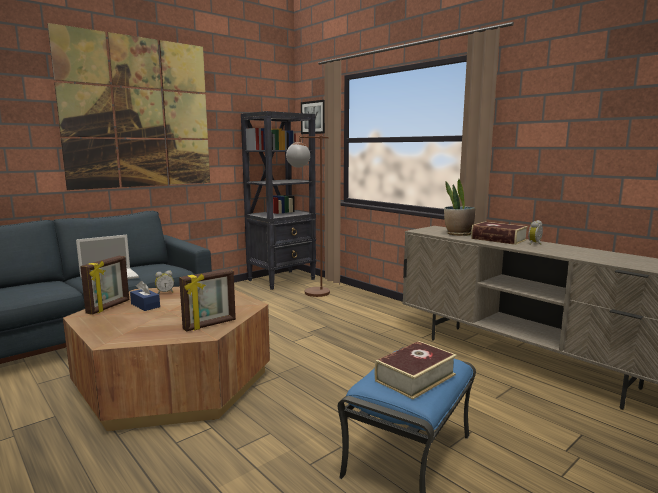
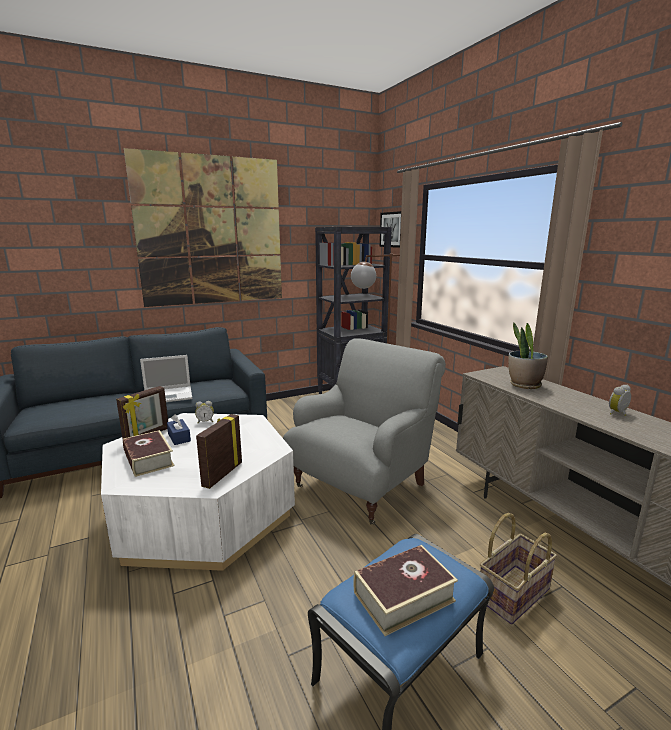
camera: 15 degrees right, 5 degrees up
brown coffee table [63,287,270,431] -> white coffee table [101,413,295,571]
picture frame [179,269,236,332] -> picture frame turned 135 degrees clockwise [196,414,242,489]
book [471,222,528,245] -> book moved to [123,430,174,477]
none -> grey armchair [283,338,446,524]
none -> basket [480,513,557,625]

